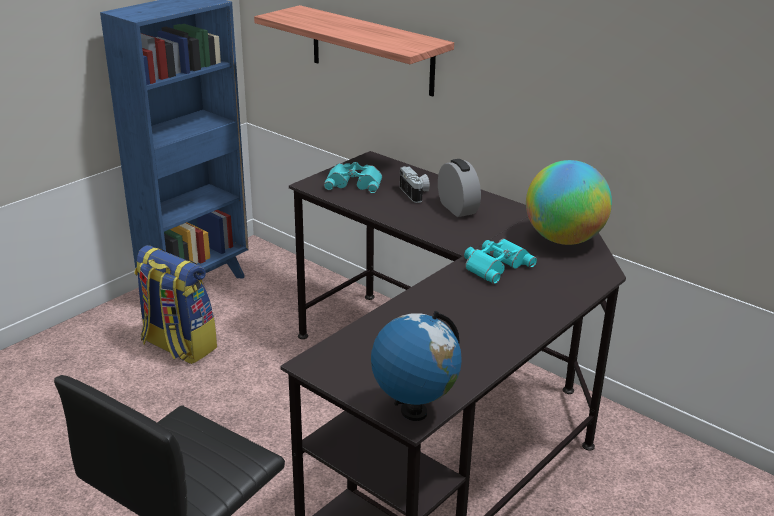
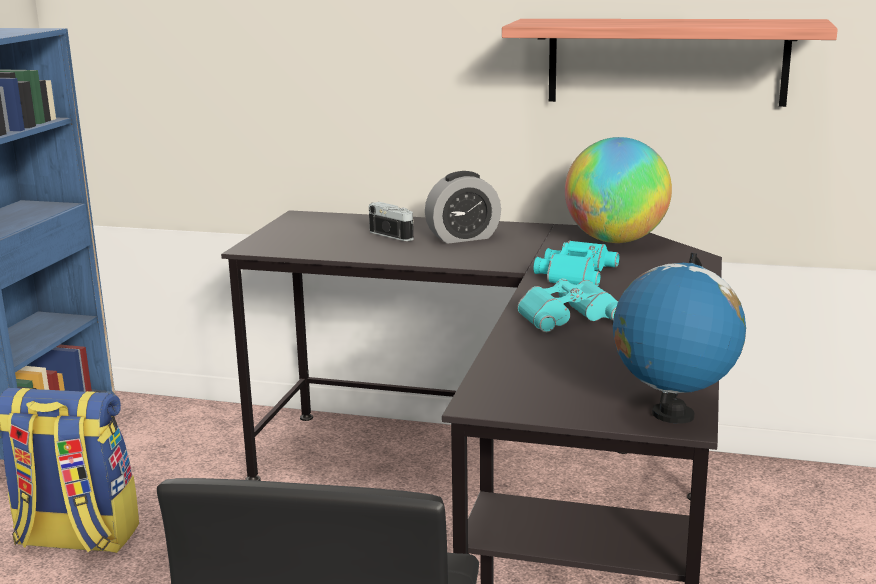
camera: 25 degrees left, 10 degrees down
shelf [254,5,454,96] -> shelf moved to [502,19,838,107]
turquoise binoculars [324,162,382,194] -> turquoise binoculars moved to [517,278,618,332]
alarm clock [438,159,481,217] -> alarm clock turned 120 degrees clockwise [425,171,501,244]

